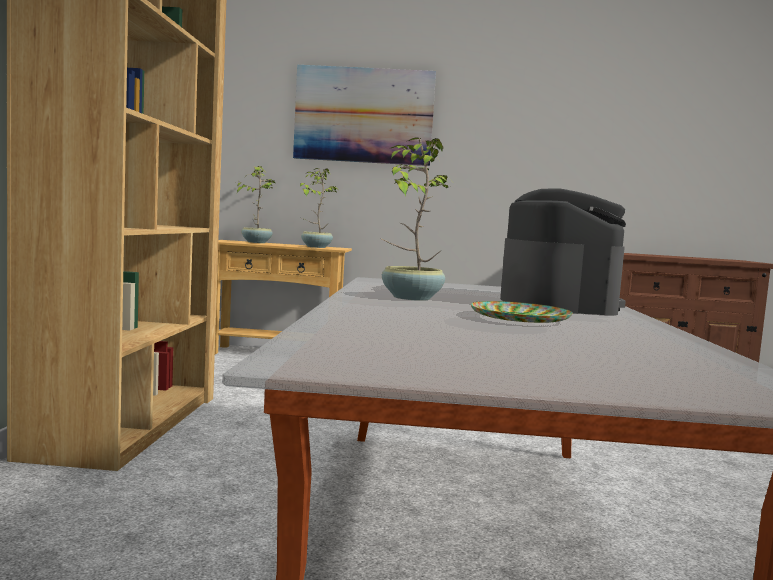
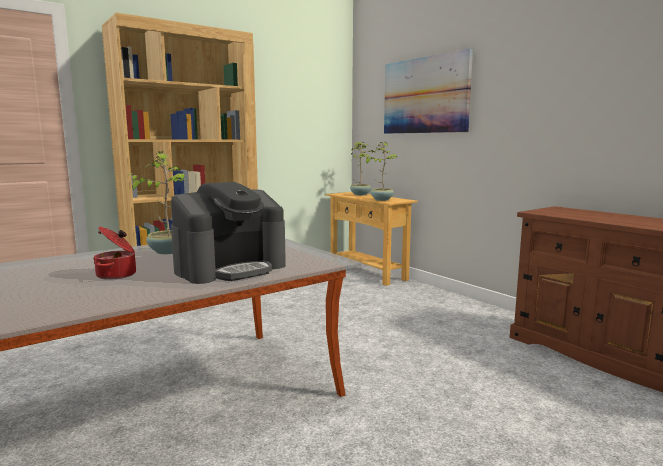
camera: 50 degrees right, 5 degrees up
plate [471,301,572,323] -> cooking pot [93,227,136,280]

